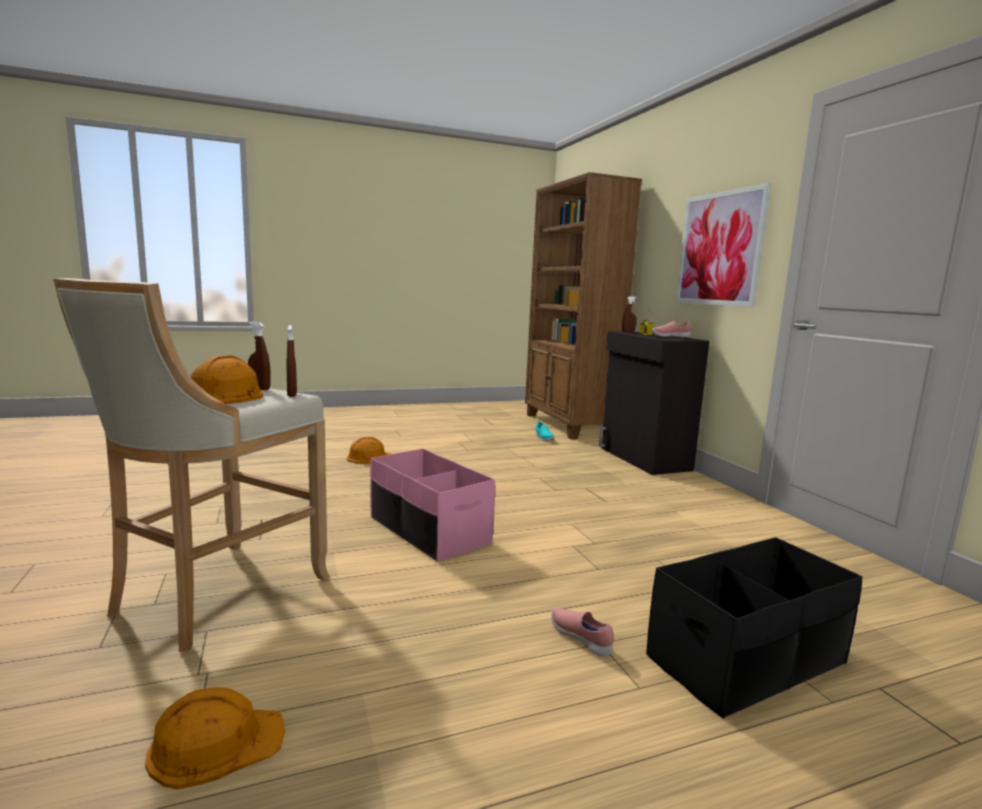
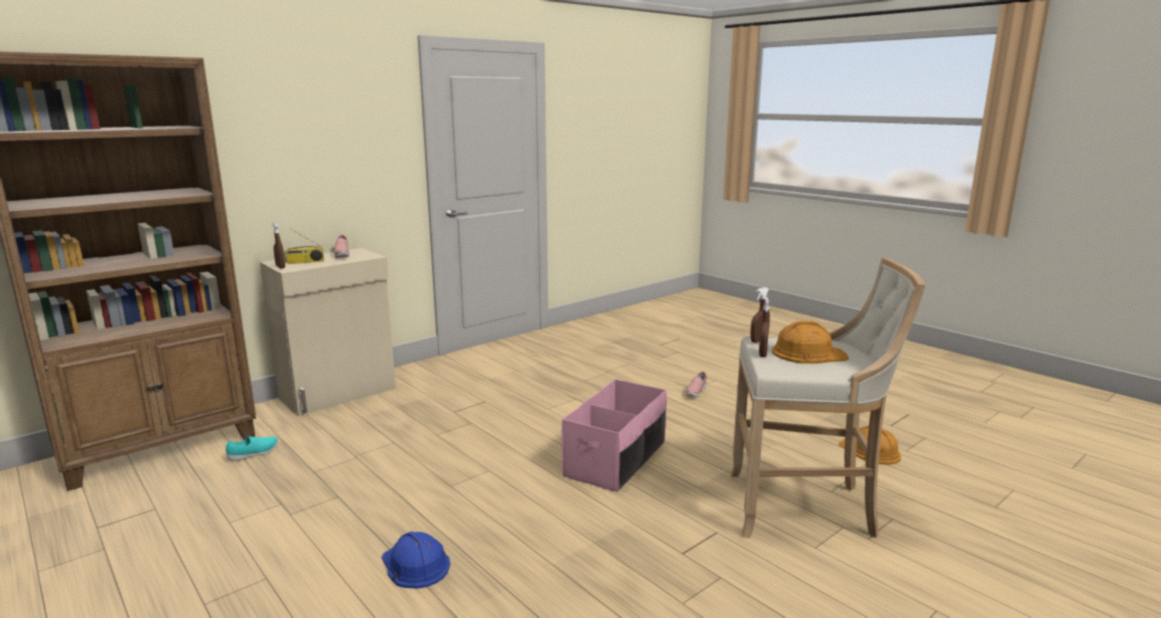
camera: 110 degrees left, 5 degrees up
orange hard hat [347,437,391,464] -> blue hard hat [381,531,450,588]
black cabinet [599,332,710,475] -> beige cabinet [260,248,396,416]
black storage box [646,537,863,719] -> none
picture [676,183,771,307] -> none

